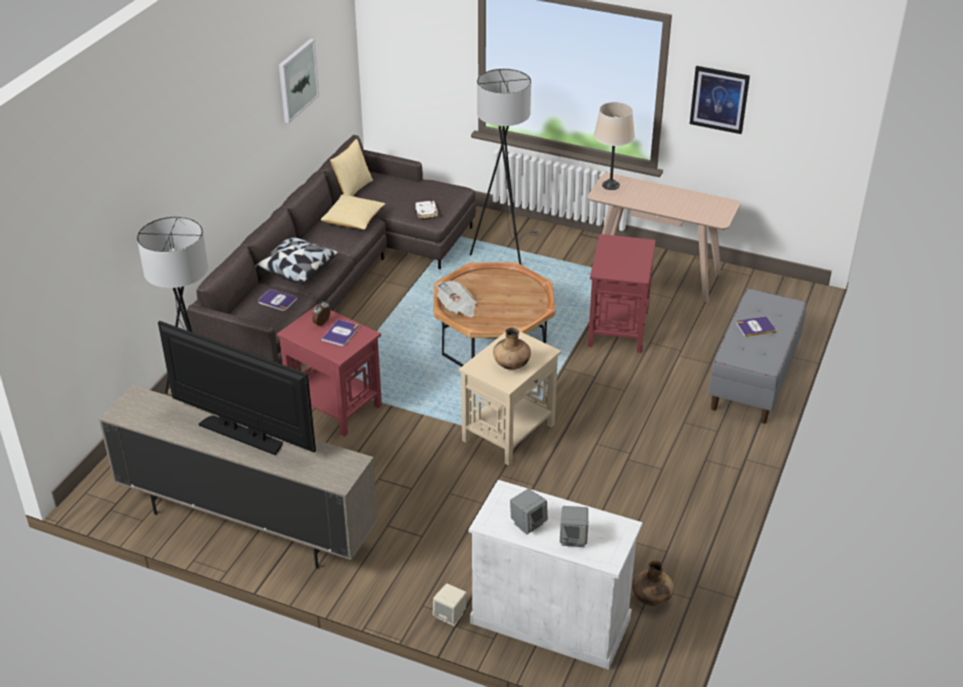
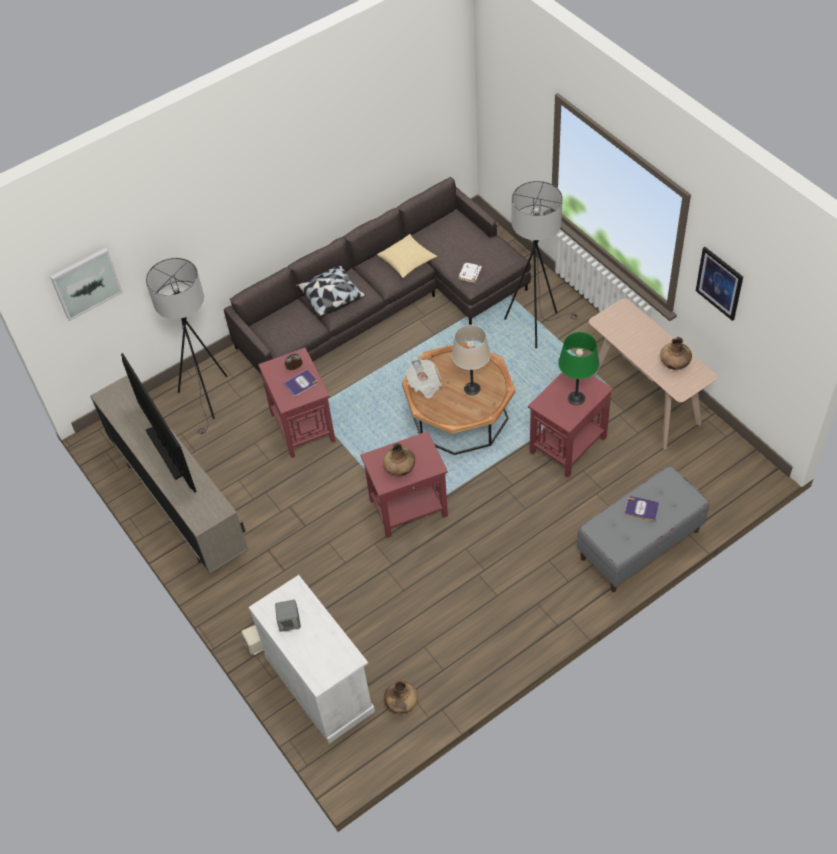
camera: 35 degrees right, 15 degrees up
book [258,289,297,311] -> none
picture [279,39,319,123] -> picture moved to [50,248,123,321]
pillow [330,139,373,196] -> none
beige side table [459,327,561,466] -> red side table [360,431,448,538]
grey speaker [560,506,588,547] -> none
beige table lamp [594,102,635,190] -> beige table lamp moved to [451,325,491,395]
none -> green table lamp [558,332,599,405]
none -> brown vase [660,337,692,370]

